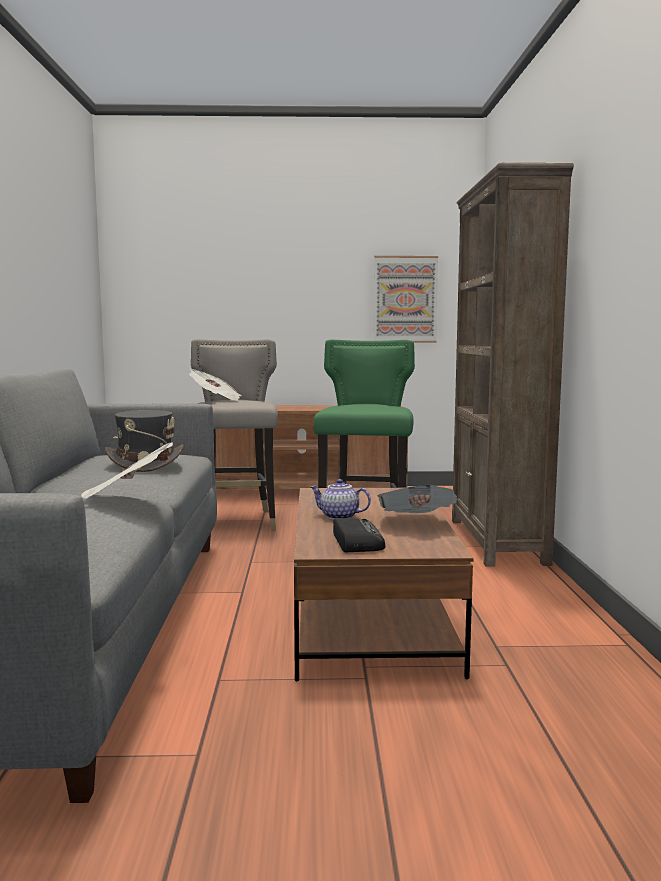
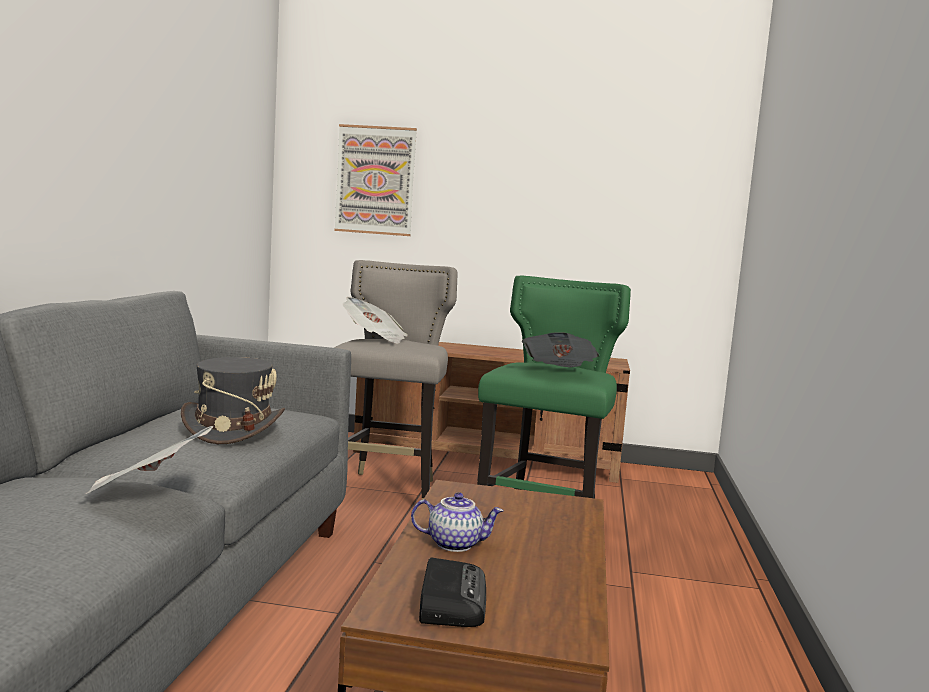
camera: 10 degrees right, 0 degrees up
teapot [311,479,371,520] -> teapot turned 150 degrees clockwise [411,492,504,552]
picture [373,256,438,343] -> picture moved to [334,124,417,236]
newspaper [377,485,459,513] -> newspaper moved to [521,332,599,367]
brown bookcase [452,163,574,567] -> none

